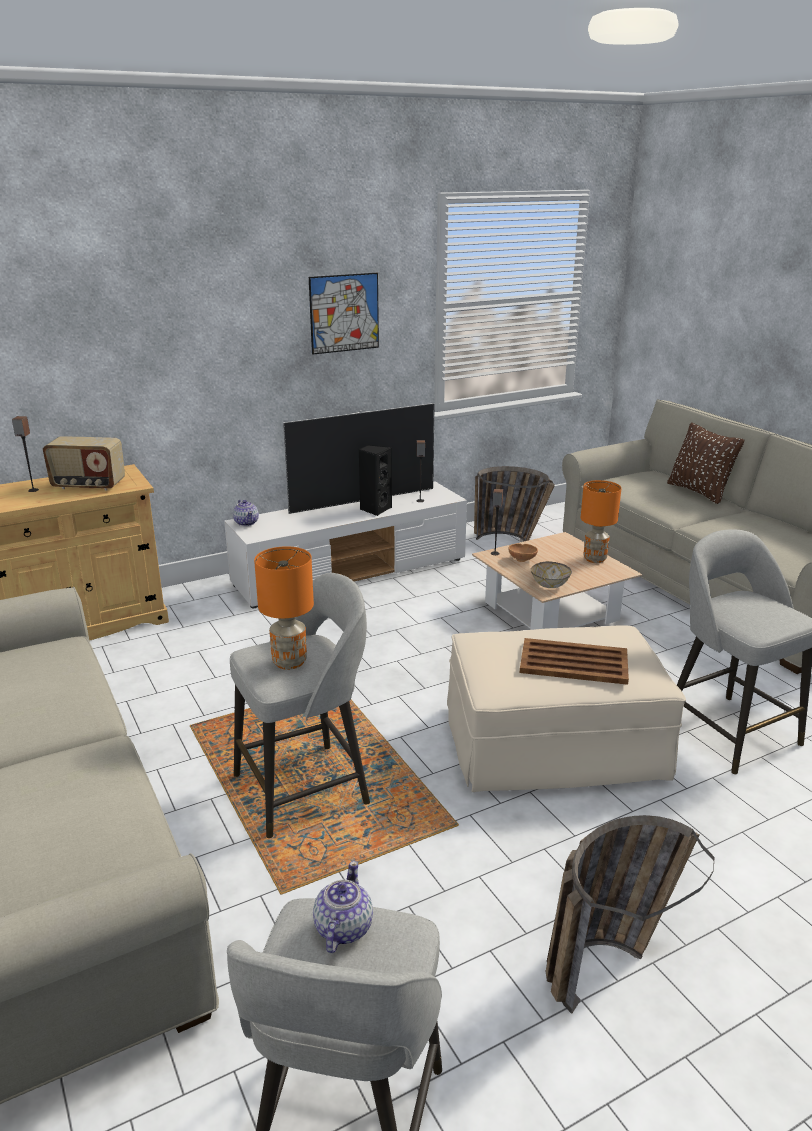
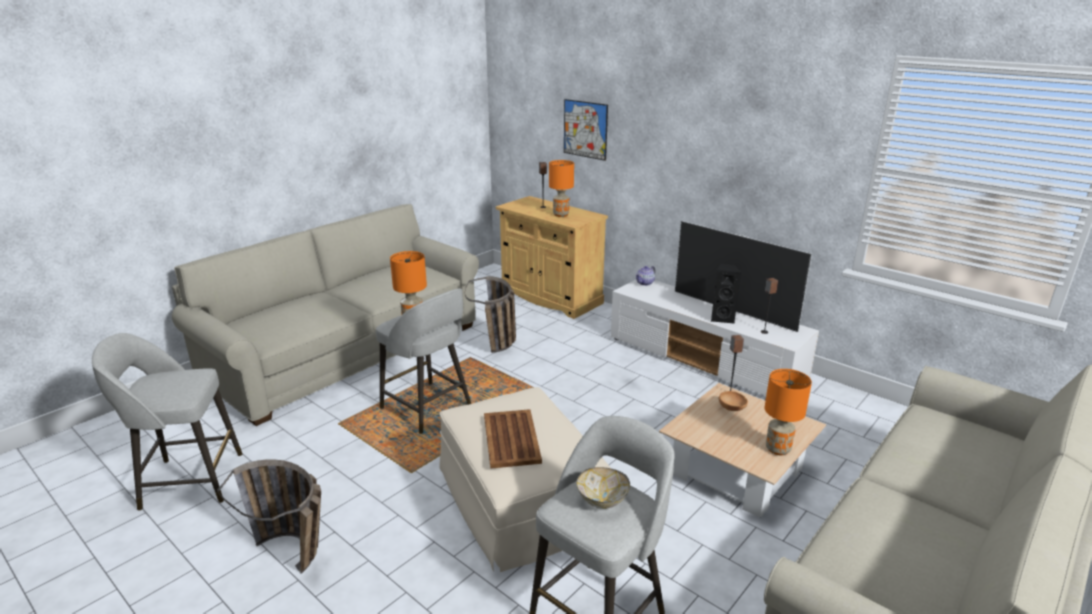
camera: 70 degrees right, 0 degrees up
radio [43,436,125,491] -> orange table lamp [549,160,574,217]
picture [309,273,379,354] -> picture moved to [564,99,608,161]
teapot [313,861,373,953] -> none
basket [474,466,555,542] -> basket moved to [465,276,516,353]
bowl [531,561,572,588] -> bowl moved to [576,467,630,509]
brown pillow [667,423,744,504] -> none

